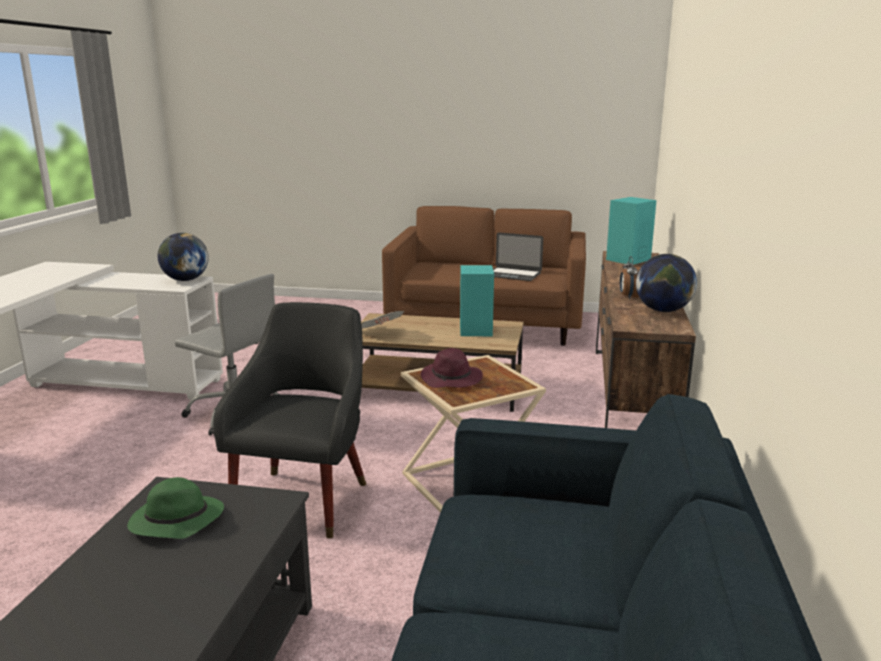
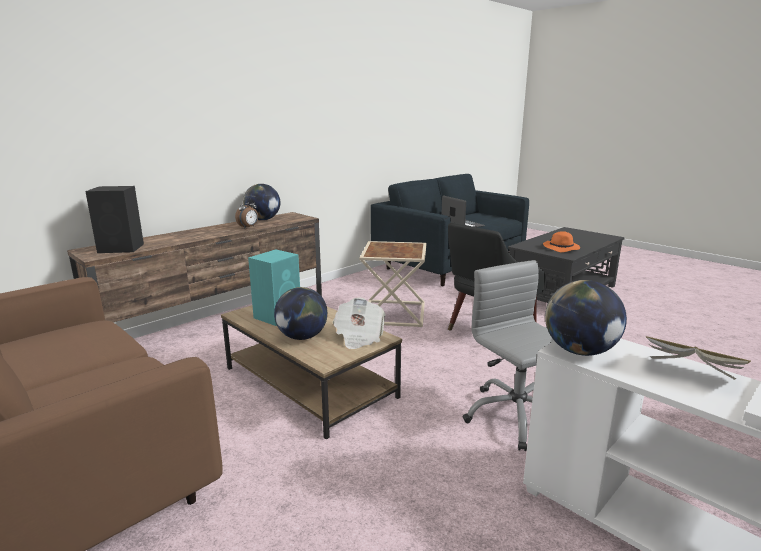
camera: 145 degrees left, 0 degrees up
green hat [127,477,224,539] -> orange hat [543,231,580,252]
purple hat [421,348,483,388] -> none
laptop [493,233,543,281] -> laptop moved to [441,196,485,227]
turquoise speaker [606,197,657,265] -> black speaker [85,186,144,253]
none -> globe [274,287,328,340]
none -> book [646,336,751,380]

